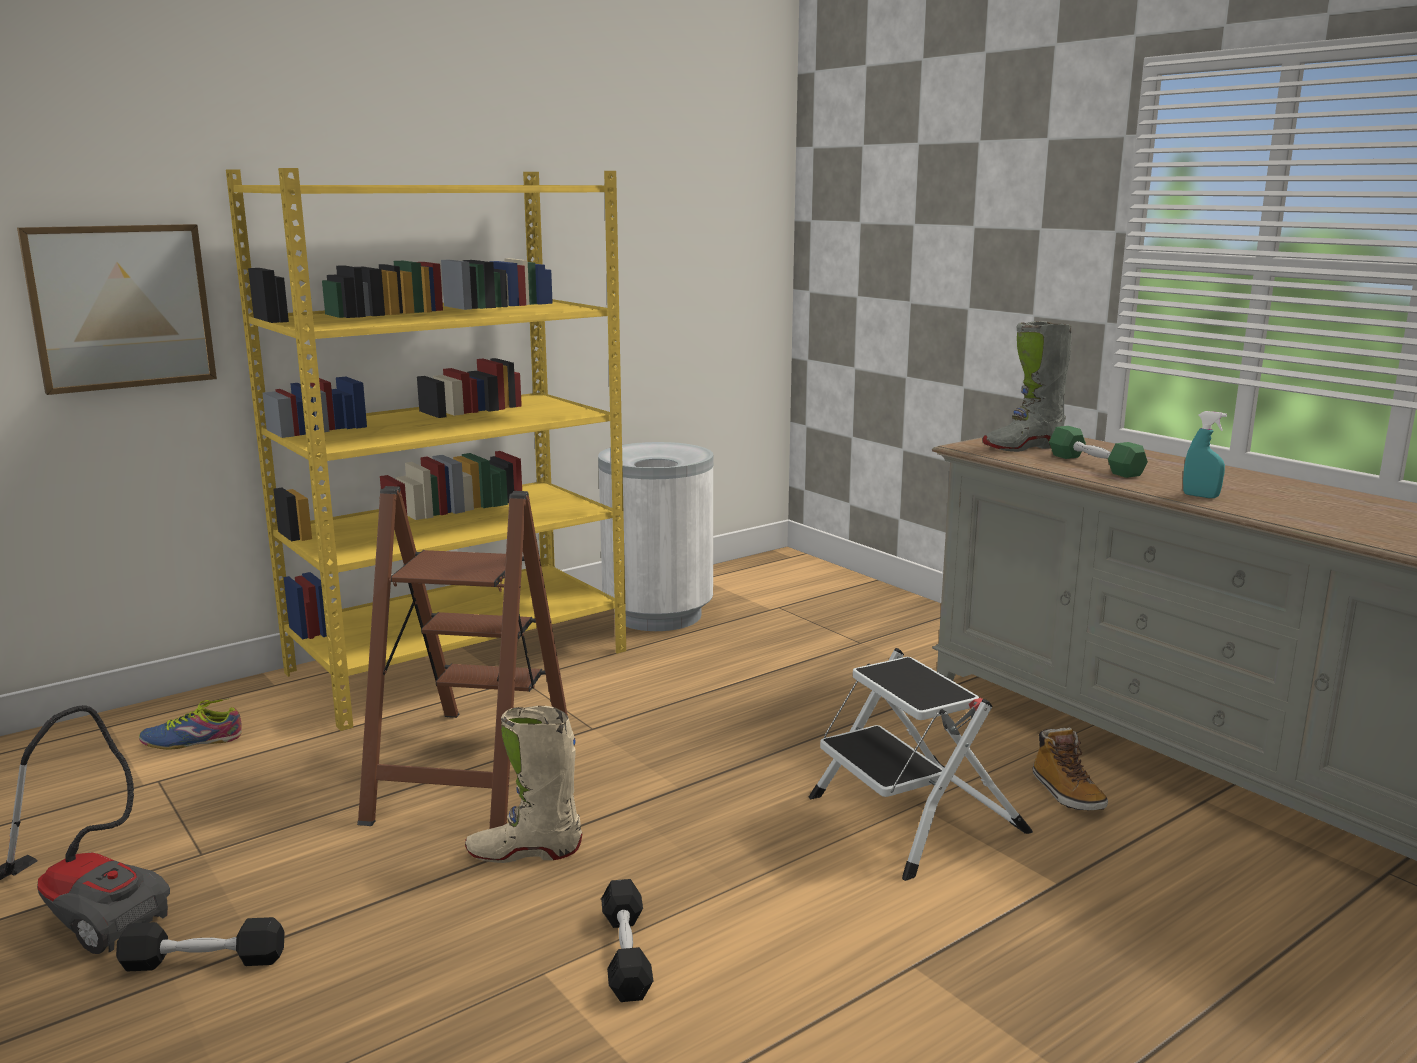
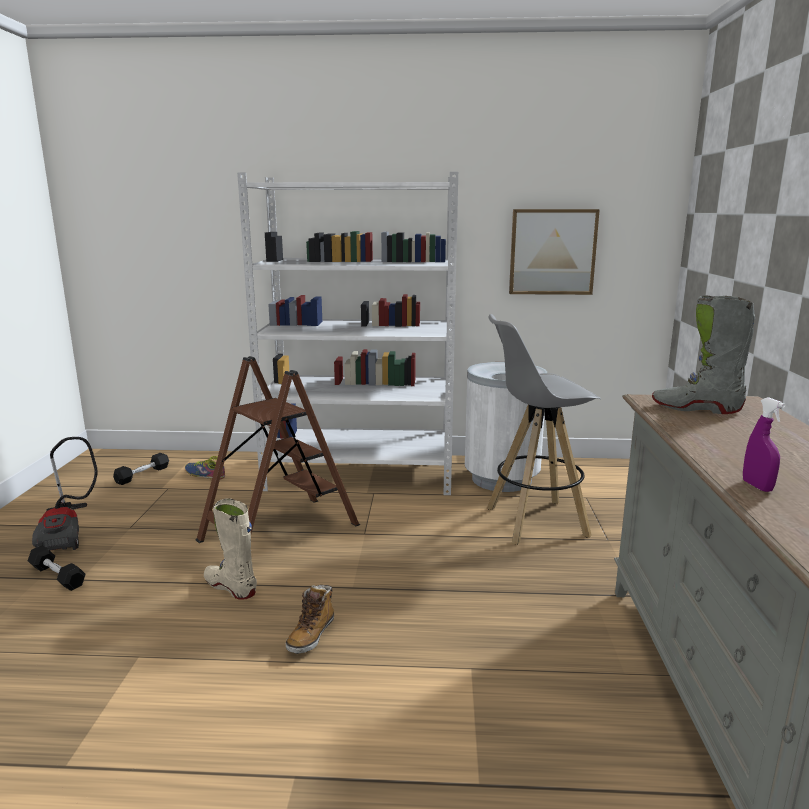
camera: 40 degrees right, 0 degrees up
picture [17,224,217,395] -> picture moved to [509,209,600,295]
yellow bookcase [226,168,626,731] -> white bookcase [237,172,458,495]
black dumbbell [601,879,653,1002] -> black dumbbell moved to [113,453,169,485]
step ladder [808,648,1033,881] -> none
boot [1032,727,1108,810] -> boot moved to [286,585,334,654]
green dumbbell [1049,426,1148,478] -> none
turquoise spray bottle [1183,411,1227,498] -> purple spray bottle [743,397,786,492]
none -> grey stool [487,314,601,545]

